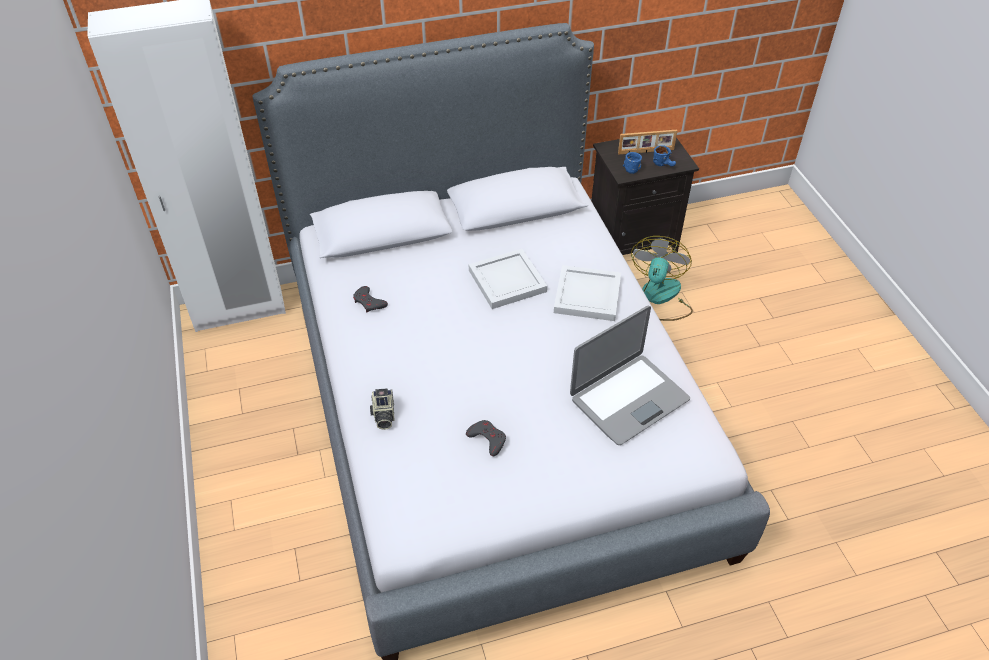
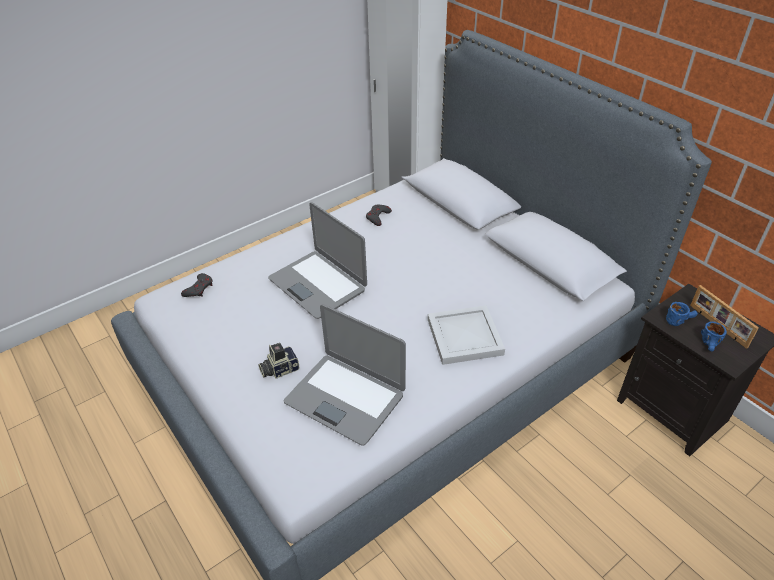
camera: 70 degrees right, 5 degrees down
camera [370,388,394,430] -> camera moved to [258,343,299,379]
grey game controller [466,420,506,456] -> grey game controller moved to [181,273,213,297]
white tray [469,249,547,309] -> none
fan [631,236,693,321] -> none
none -> laptop [268,202,367,319]

